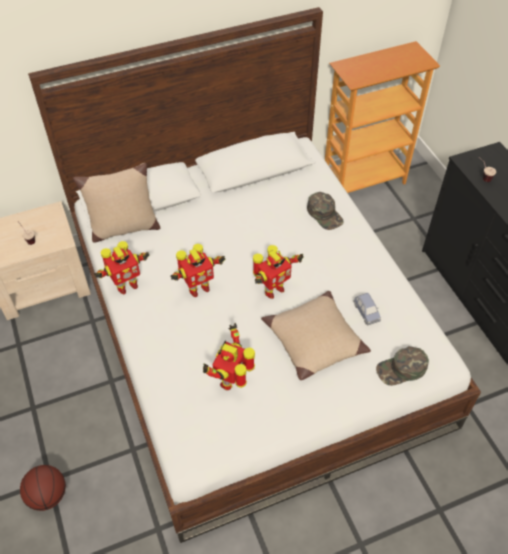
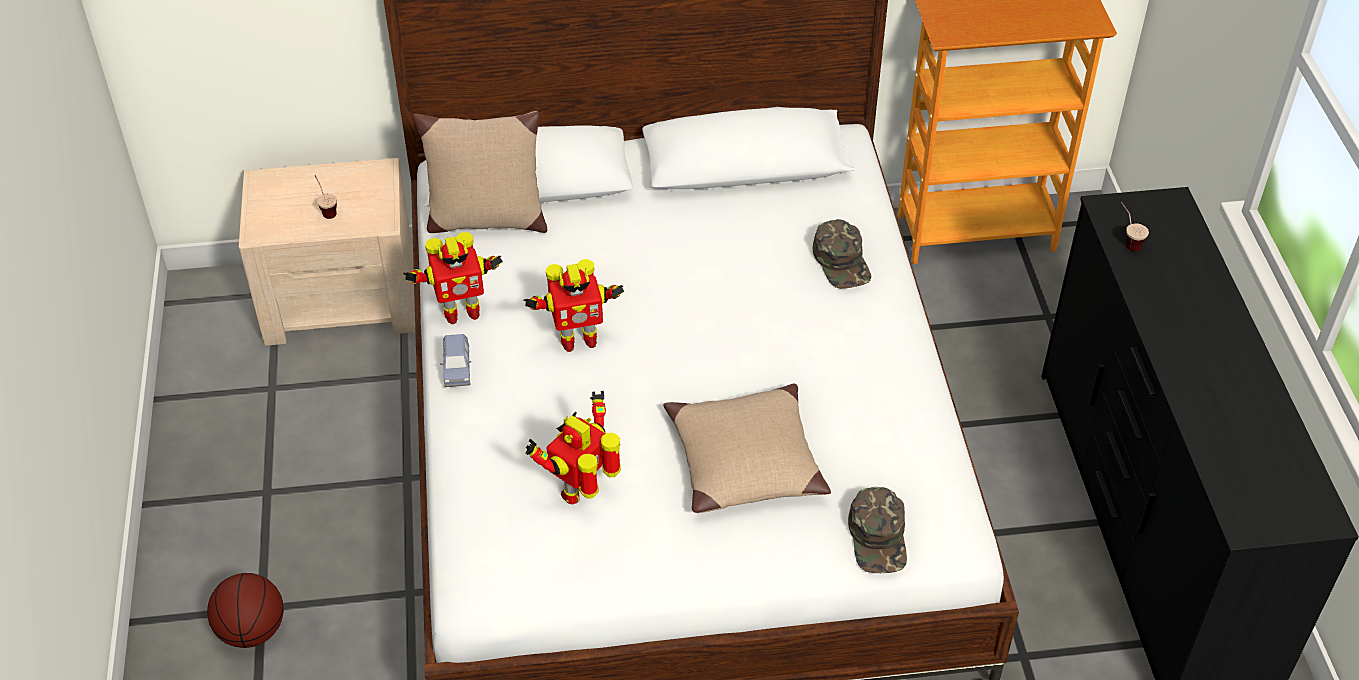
camera: 15 degrees right, 5 degrees down
toy robot [253,245,303,299] -> none
blue toy car [354,293,381,325] -> blue toy car moved to [440,334,471,387]
green cap [376,346,429,386] -> green cap turned 90 degrees counterclockwise [848,487,907,573]

